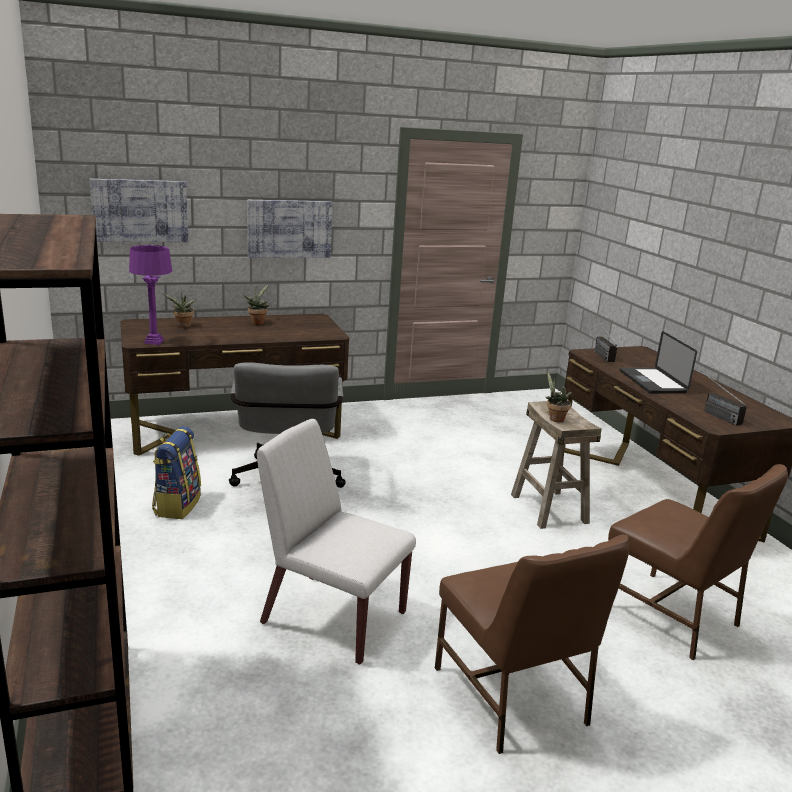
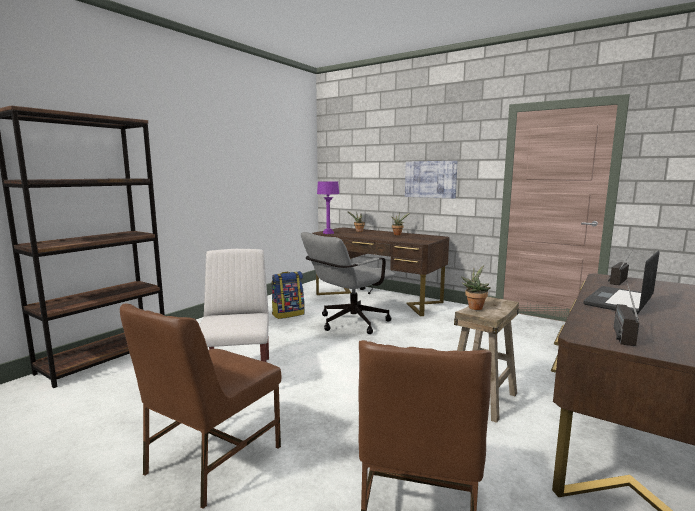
camera: 55 degrees right, 10 degrees down
picture [89,179,188,242] -> none

